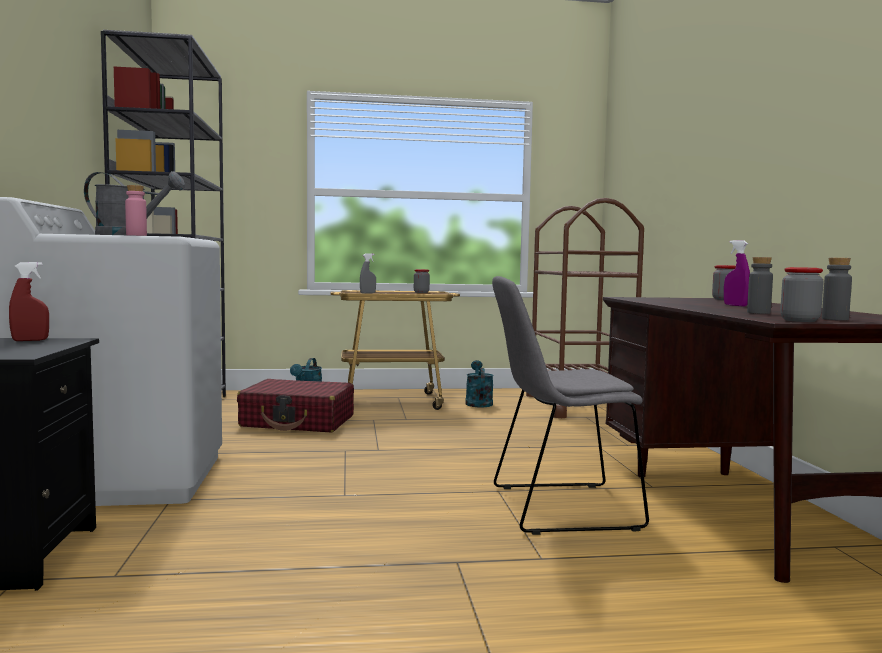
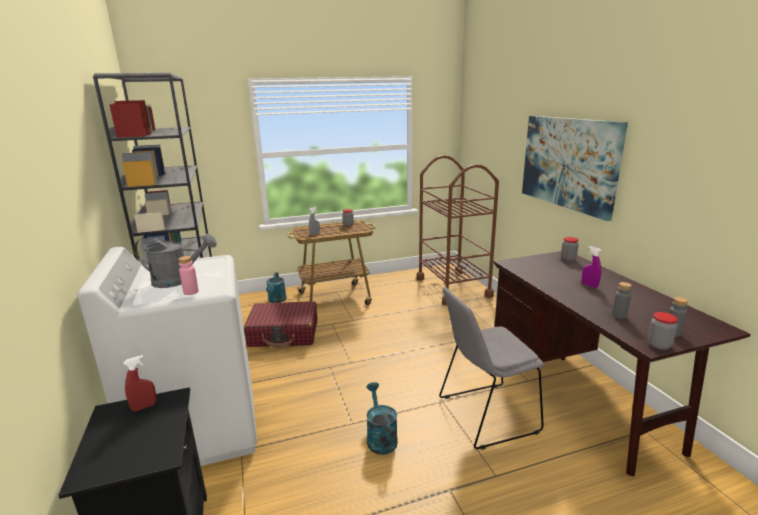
camera: 10 degrees left, 15 degrees up
turquoise watering can [465,360,494,408] -> turquoise watering can moved to [366,382,398,455]
none -> picture [522,116,628,221]

